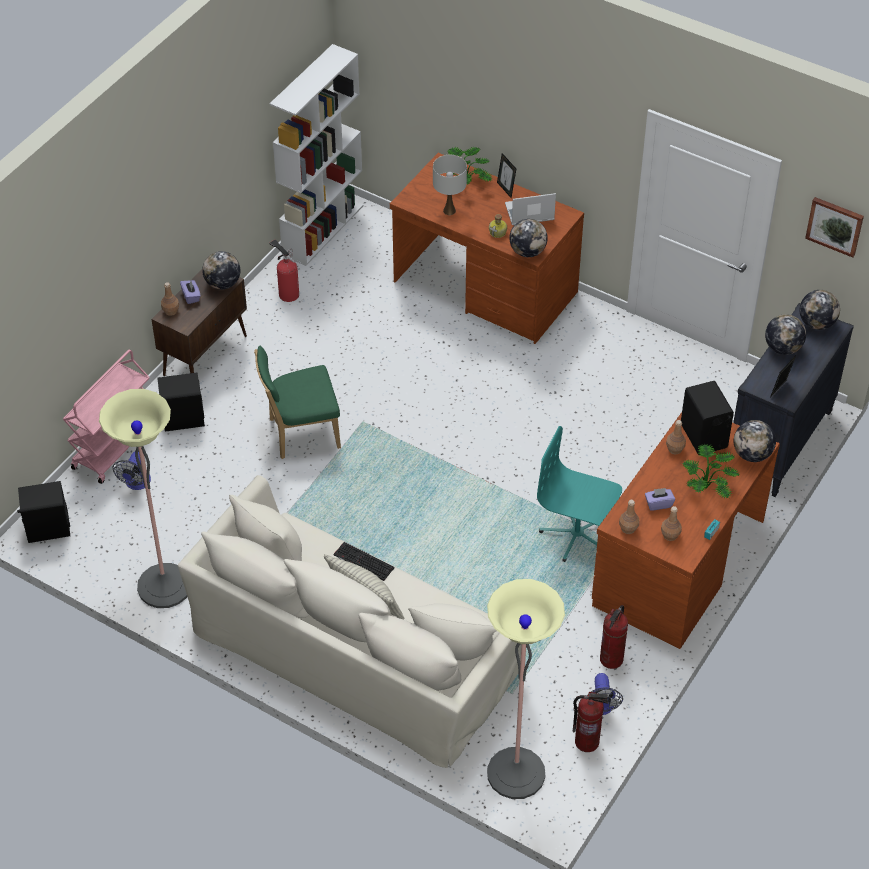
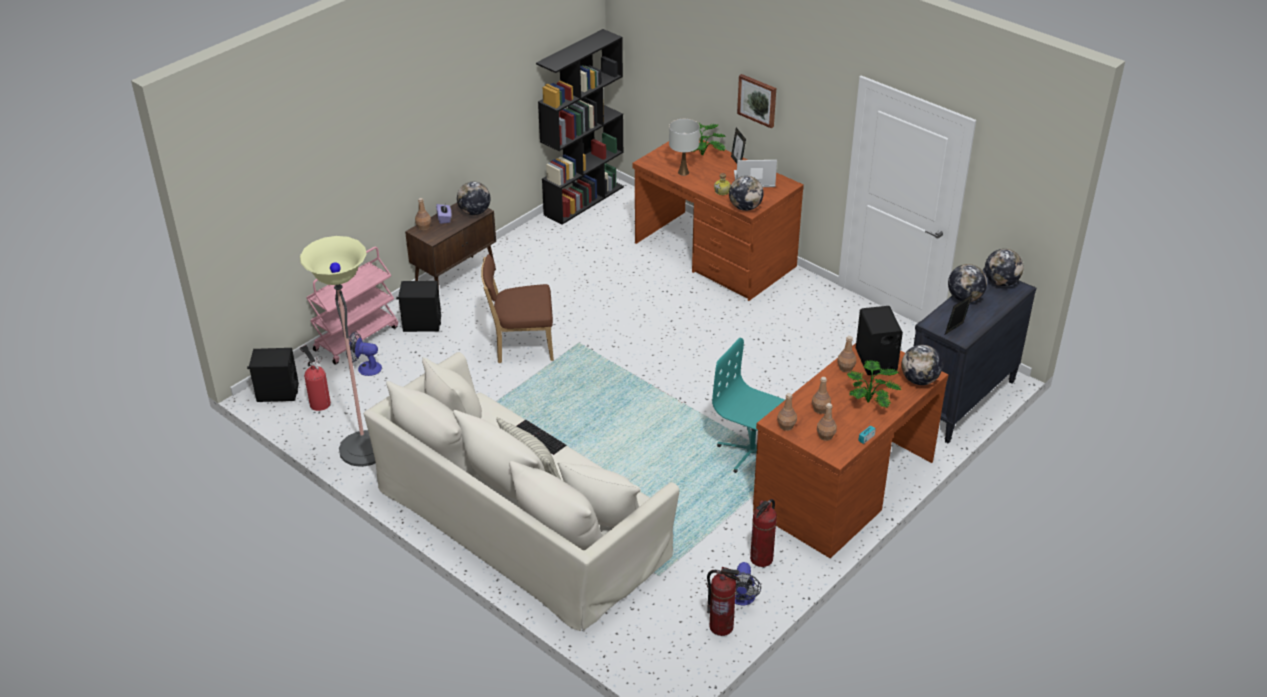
camera: 10 degrees right, 10 degrees down
fan [113,451,151,490] -> fan turned 75 degrees clockwise [346,331,382,376]
green chair [254,346,341,459] -> brown chair [481,254,554,363]
fire extinguisher [269,240,299,302] -> fire extinguisher moved to [300,345,331,411]
white bookcase [270,44,364,266] -> black bookcase [536,29,624,225]
floor lamp [487,579,565,799] -> none
purple tissue box [645,488,675,511] -> brown bottle [812,377,831,414]
picture [805,197,864,257] -> picture moved to [737,74,776,128]

